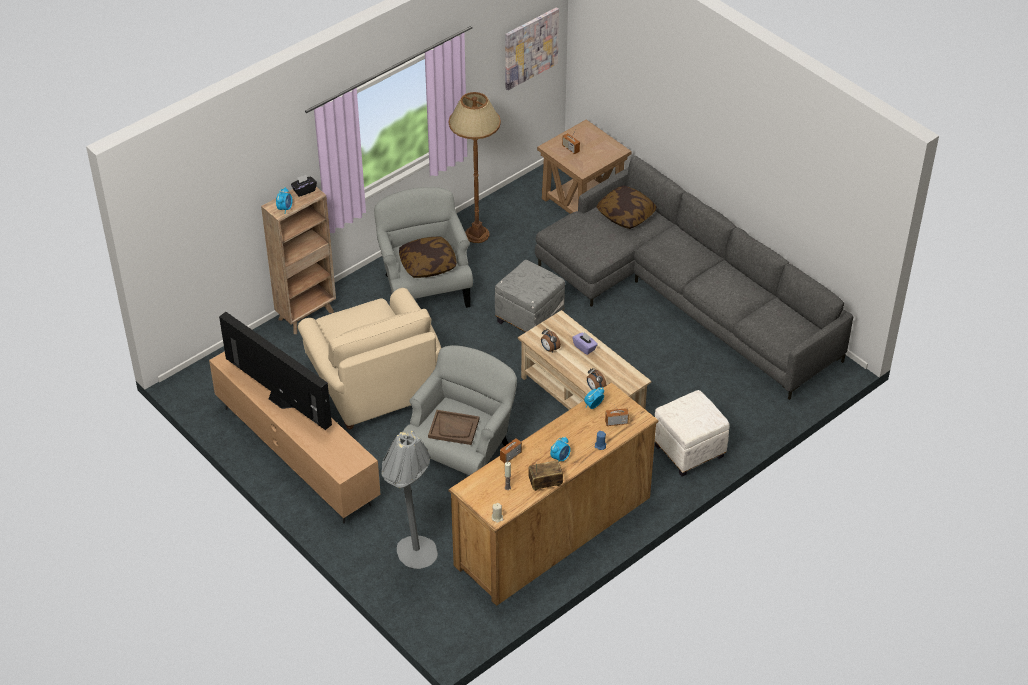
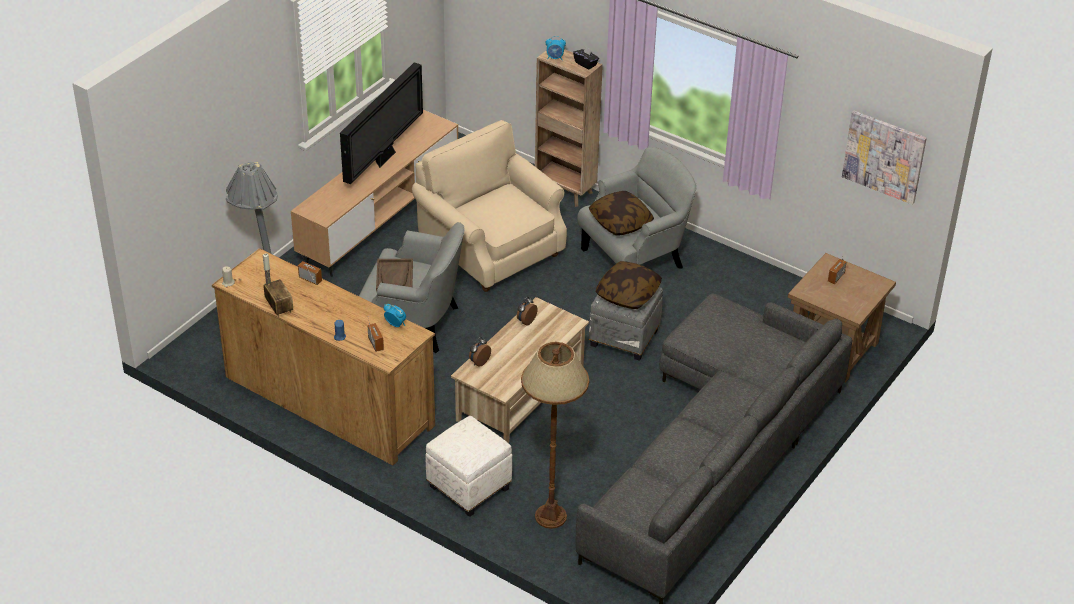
camera: 75 degrees right, 5 degrees down
beige armchair [298,288,441,429] -> beige armchair turned 90 degrees clockwise [412,120,567,292]
brown floor lamp [448,92,501,243] -> brown floor lamp moved to [521,342,589,529]
alarm clock [550,437,571,461] -> none
purple tissue box [572,332,598,355] -> none
pillow [596,185,657,229] -> pillow moved to [596,261,662,309]

